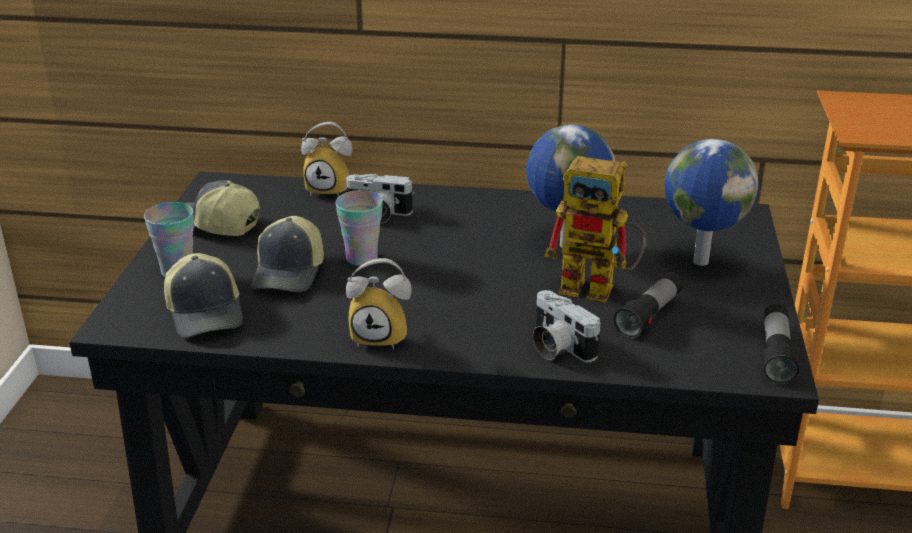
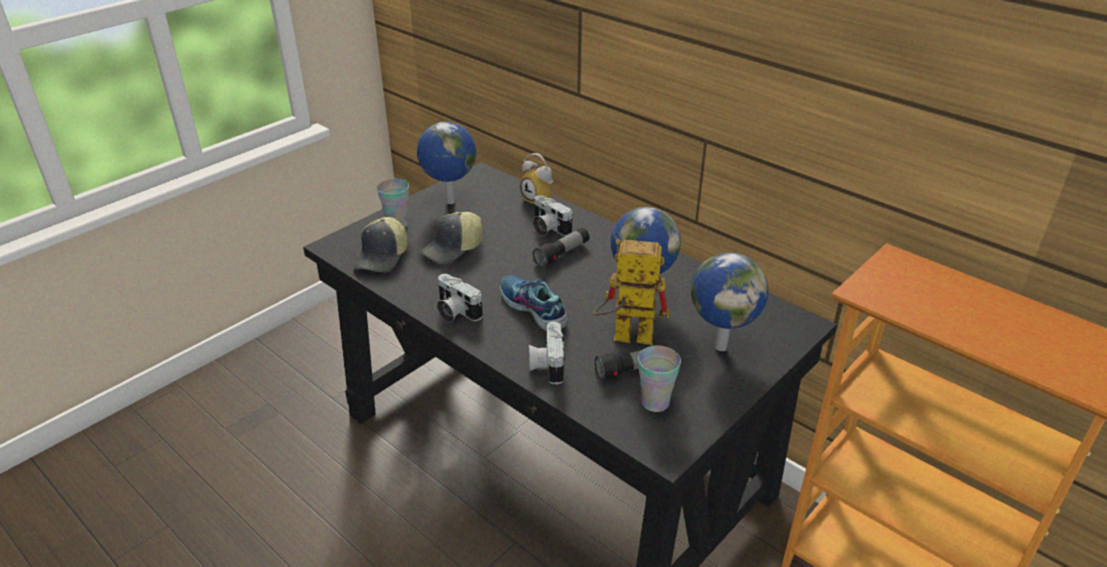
camera: 35 degrees right, 5 degrees up
cap [185,180,260,236] -> globe [417,122,476,204]
cup [335,190,383,266] -> cup moved to [638,345,681,412]
alarm clock [346,258,412,350] -> camera [437,274,483,322]
toy robot [544,156,647,303] -> toy robot turned 135 degrees clockwise [593,239,670,345]
flashlight [762,304,799,384] -> flashlight moved to [533,228,590,268]
none -> shoe [500,275,569,331]

